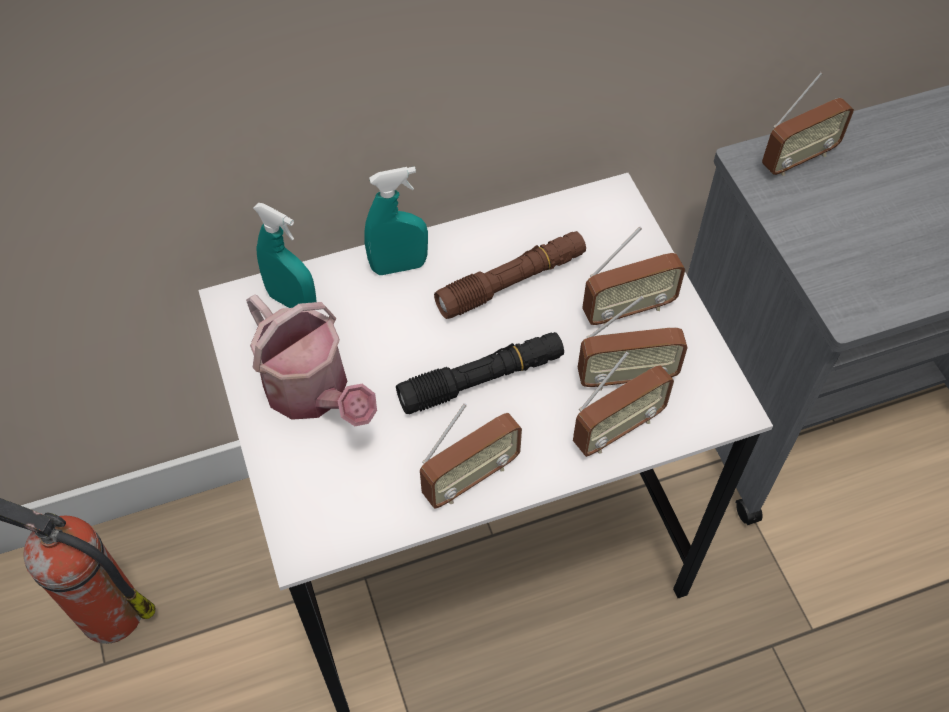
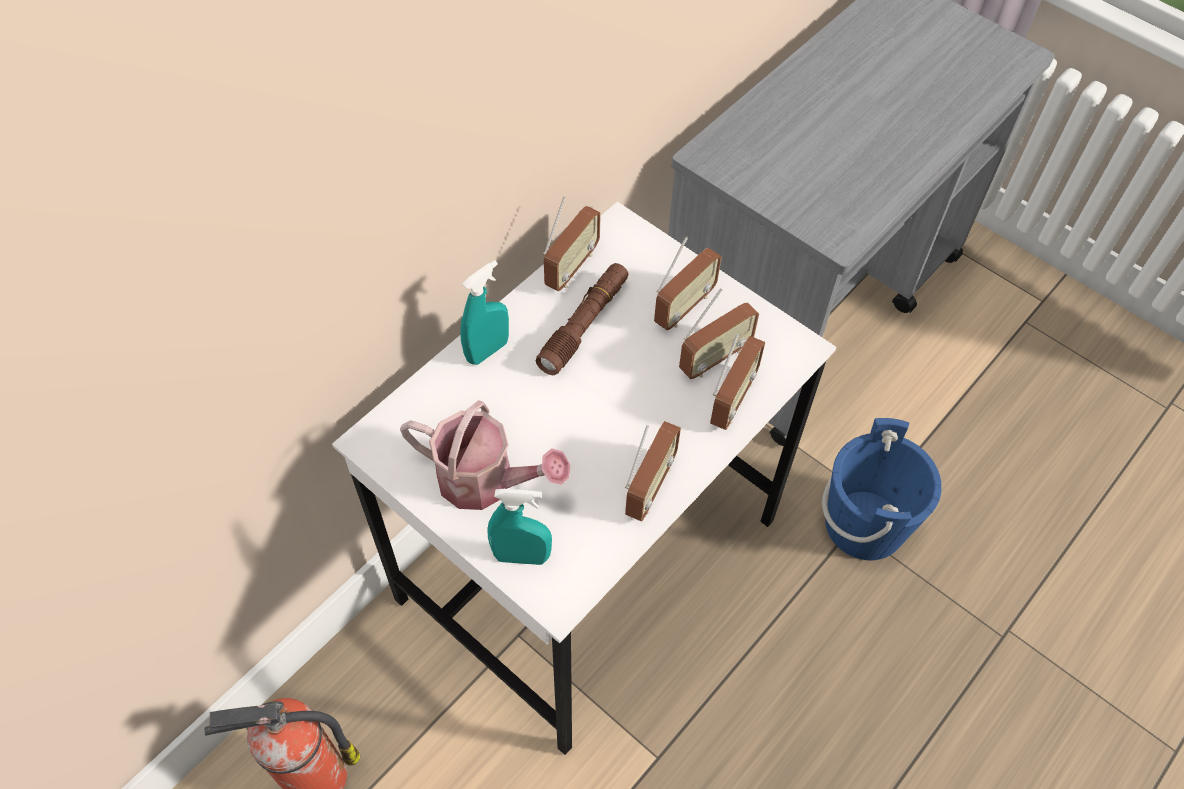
camera: 30 degrees left, 0 degrees up
turquoise spray bottle [253,203,317,308] -> turquoise spray bottle moved to [487,489,552,565]
black flashlight [396,332,564,414] -> none
radio [762,72,854,176] -> radio moved to [543,196,601,291]
none -> blue bucket [822,418,942,560]

